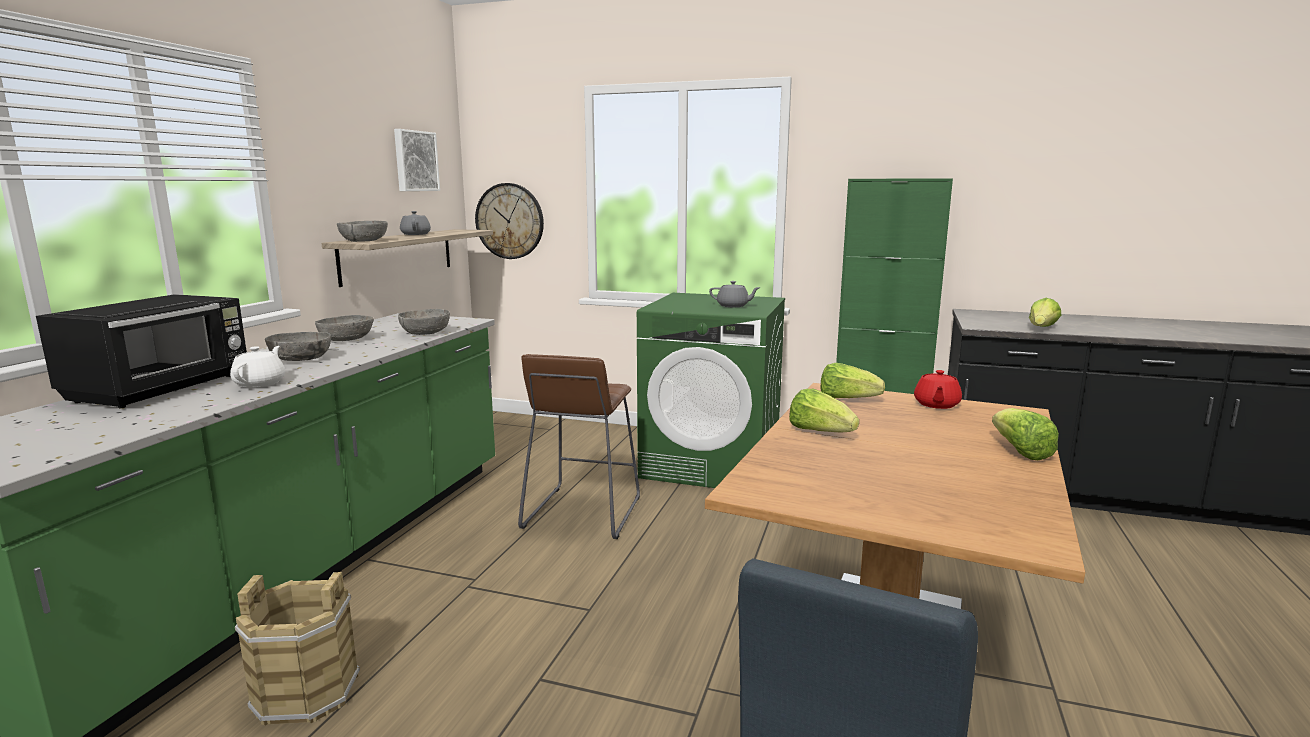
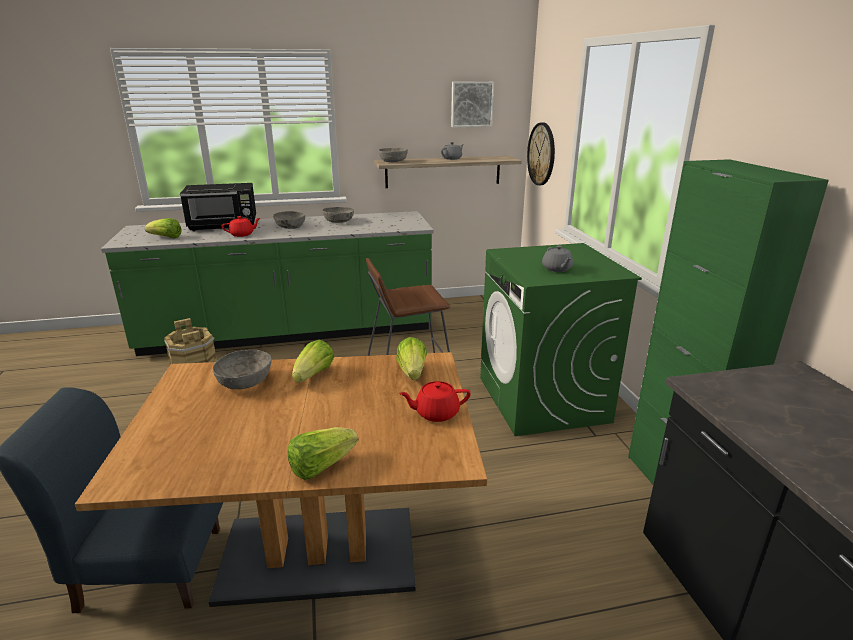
camera: 60 degrees right, 10 degrees up
white teapot [230,346,285,388] -> red teapot [222,216,260,237]
grey bowl [398,309,450,335] -> grey bowl moved to [213,350,271,389]
lettuce [1029,298,1061,327] -> lettuce moved to [145,218,182,238]

